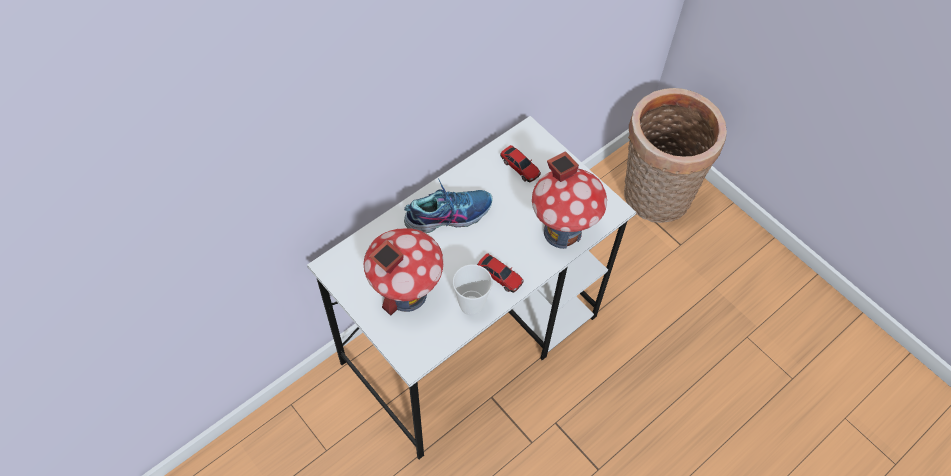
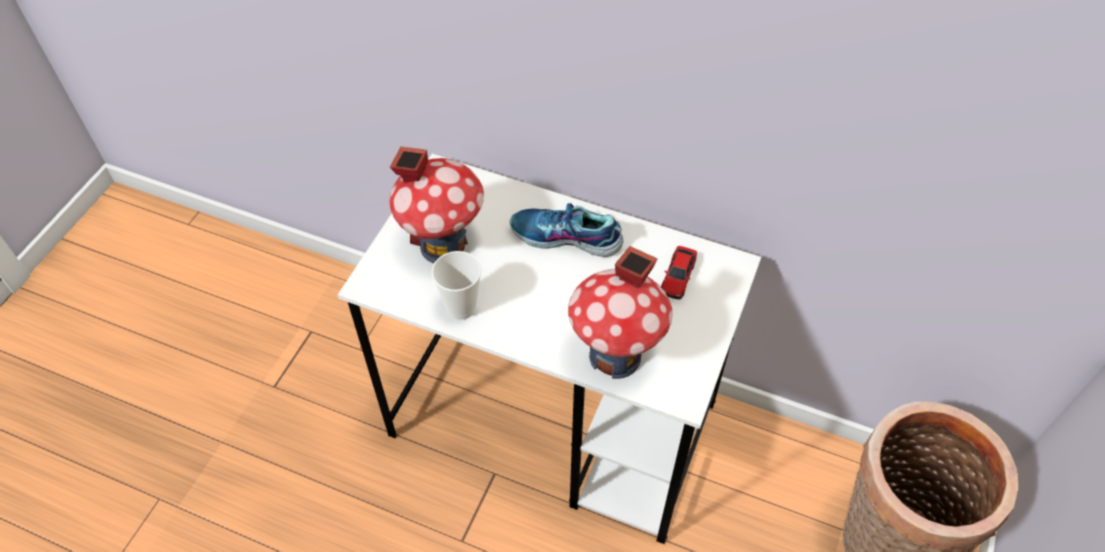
camera: 65 degrees right, 5 degrees down
shoe [404,179,493,233] -> shoe turned 150 degrees clockwise [510,203,623,257]
toy car [477,253,524,293] -> none

